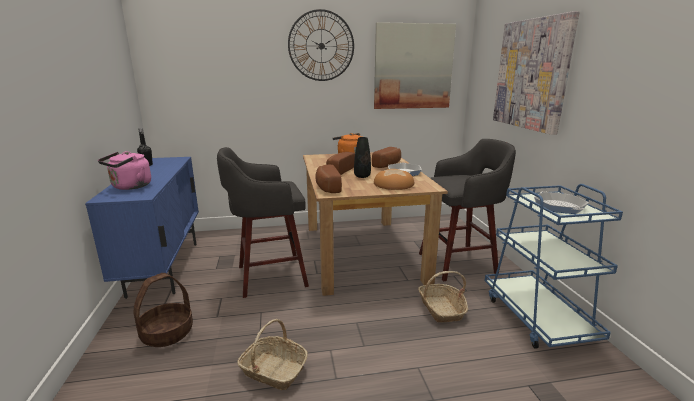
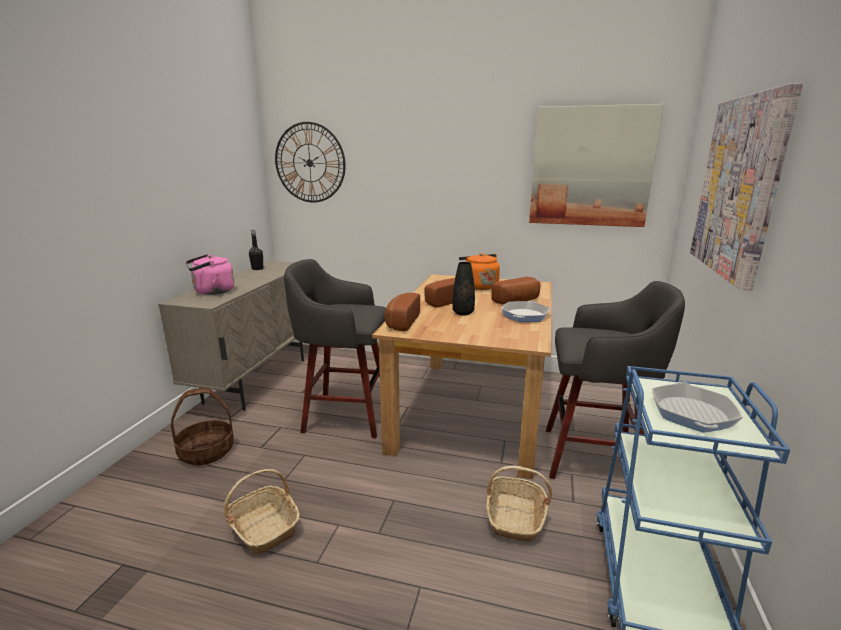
camera: 25 degrees right, 0 degrees up
blue cabinet [85,157,199,299] -> beige cabinet [158,261,311,411]
wall clock [288,9,354,81] -> wall clock moved to [275,122,346,203]
bread [374,169,414,190] -> none

